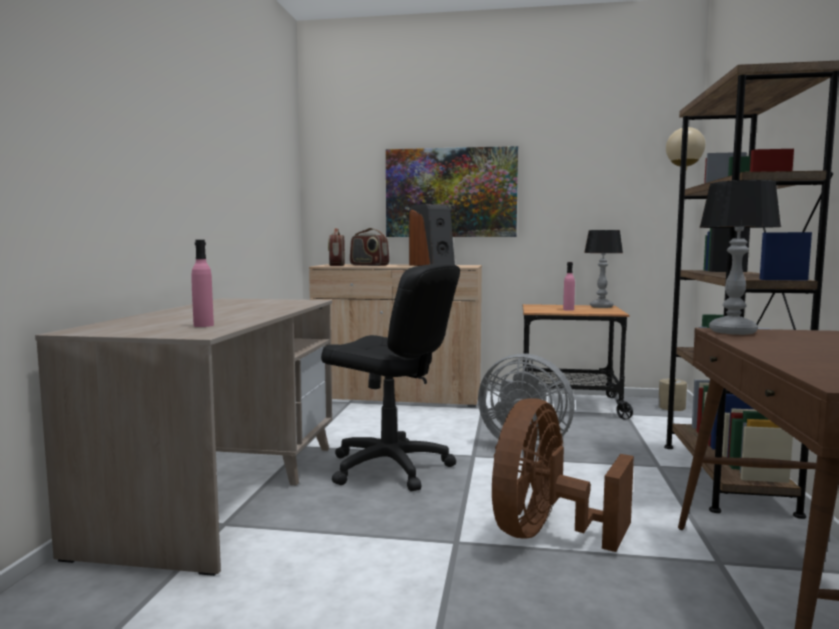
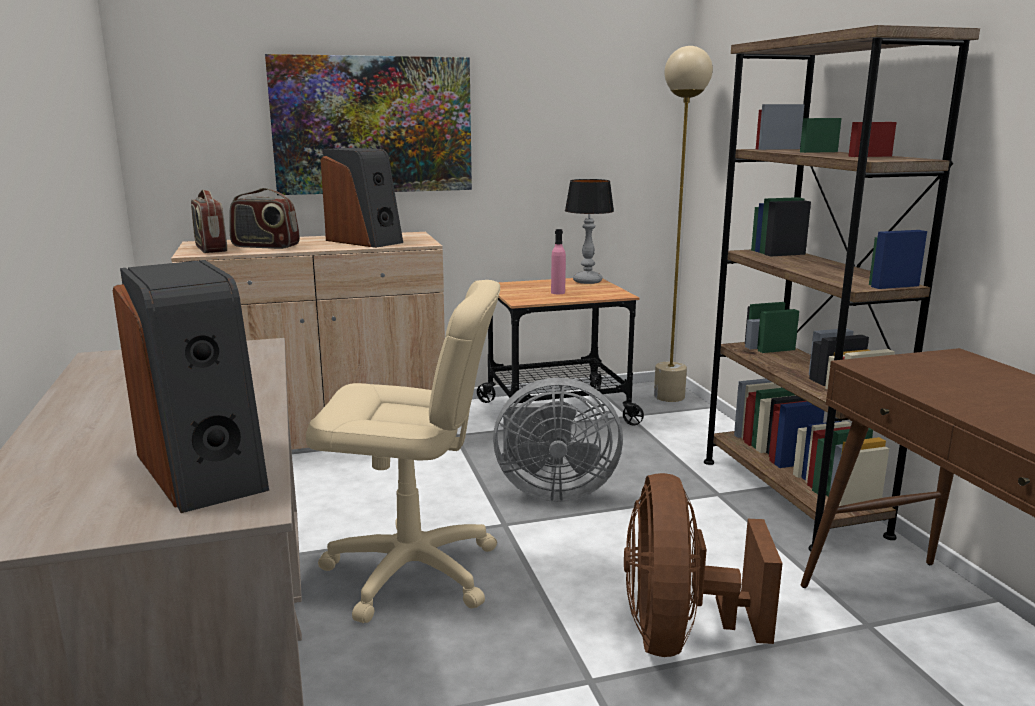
camera: 25 degrees left, 10 degrees up
pink bottle [191,240,214,327] -> speaker [113,260,269,513]
black office chair [321,263,460,491] -> beige office chair [306,280,500,623]
table lamp [699,180,781,335] -> none

